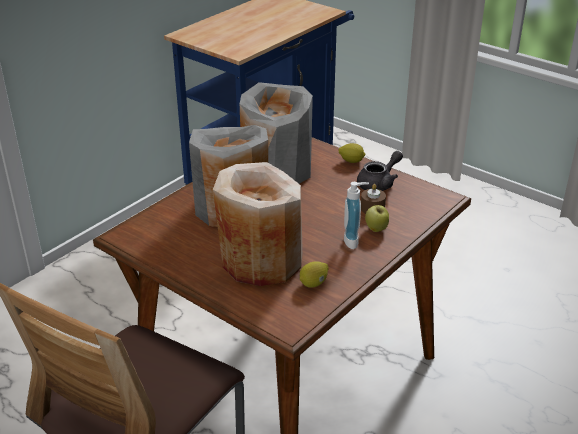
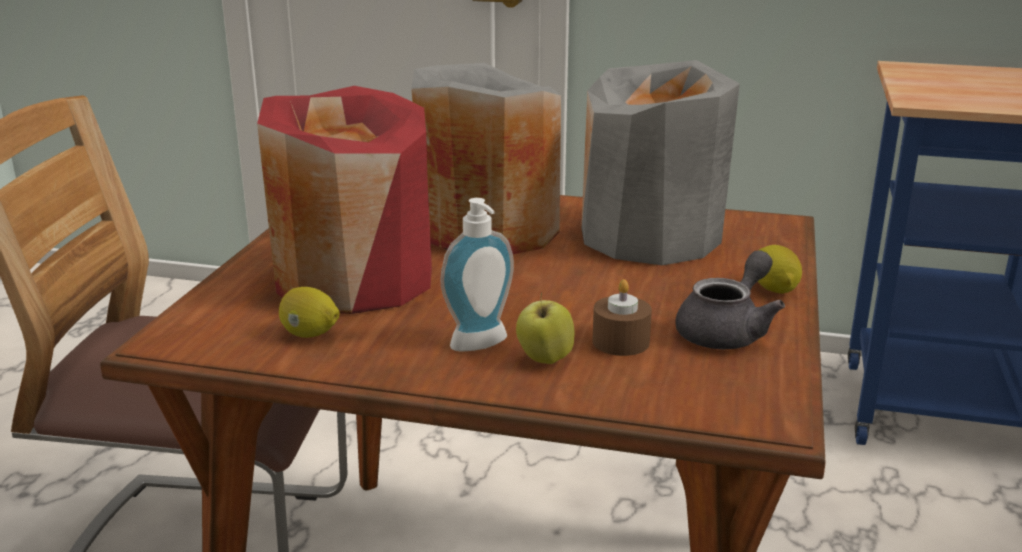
camera: 65 degrees right, 10 degrees down
beige vase [213,162,303,286] -> red vase [257,86,432,314]
grey teapot [357,151,403,191] -> grey teapot turned 75 degrees counterclockwise [675,250,785,349]

